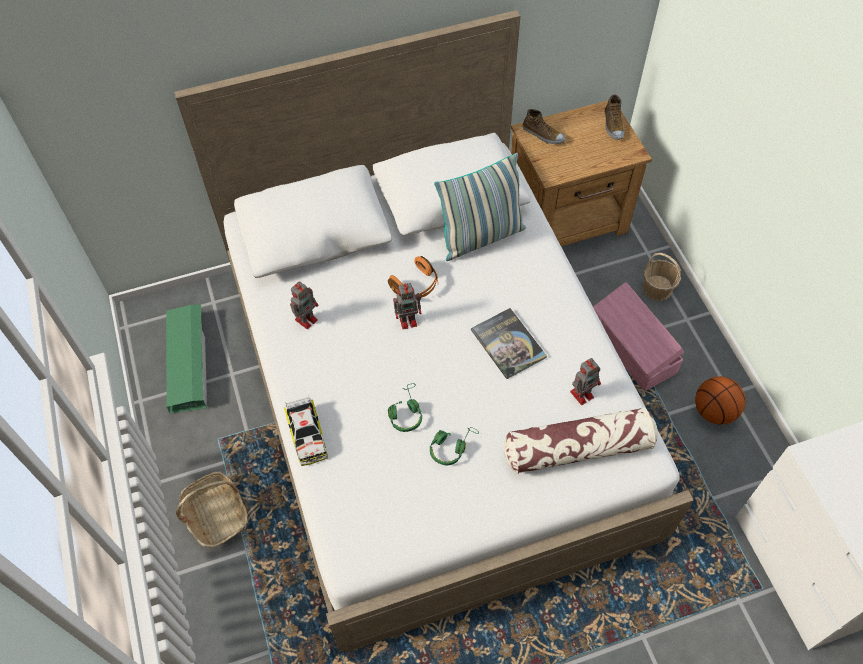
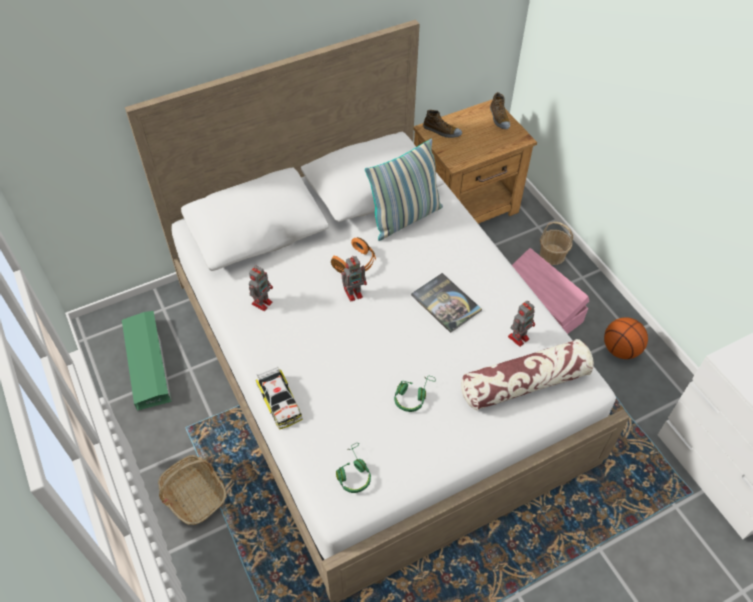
camera: 10 degrees left, 5 degrees down
green headphones [388,383,422,432] -> green headphones moved to [336,443,371,493]

